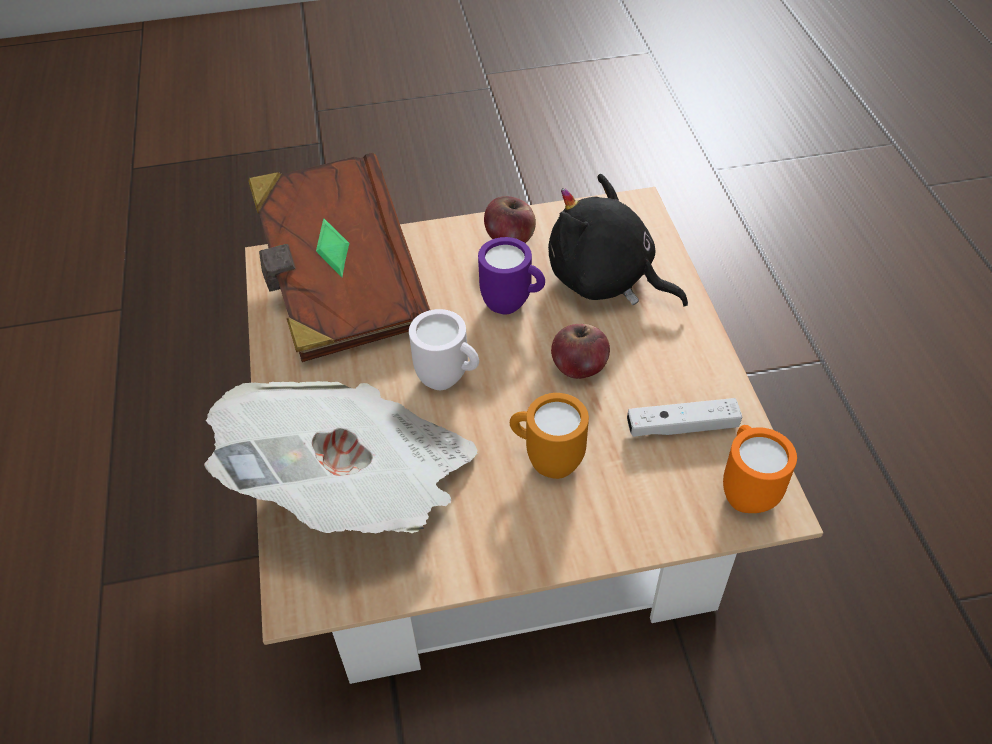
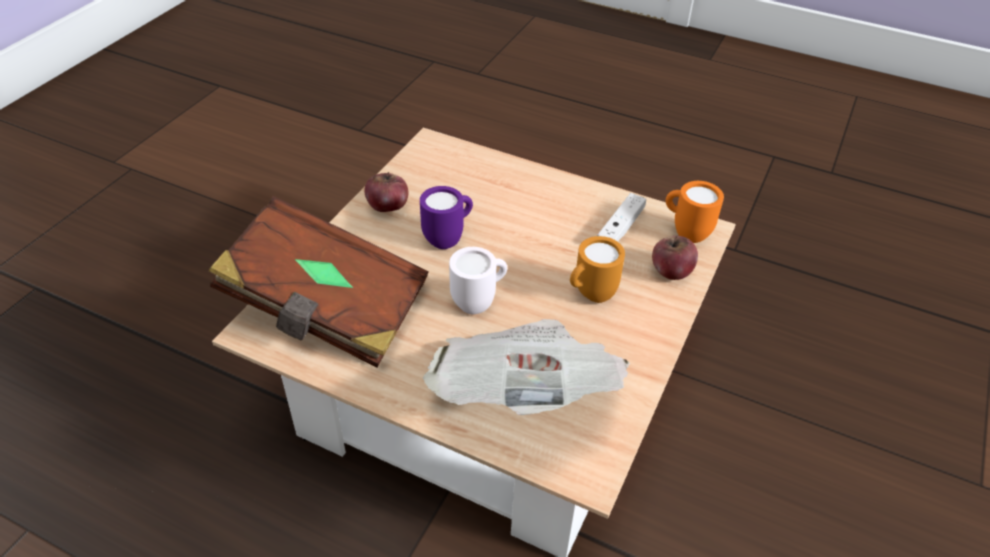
camera: 55 degrees left, 5 degrees down
black plush toy [548,174,688,306] -> none
apple [551,324,610,379] -> apple moved to [652,236,698,280]

